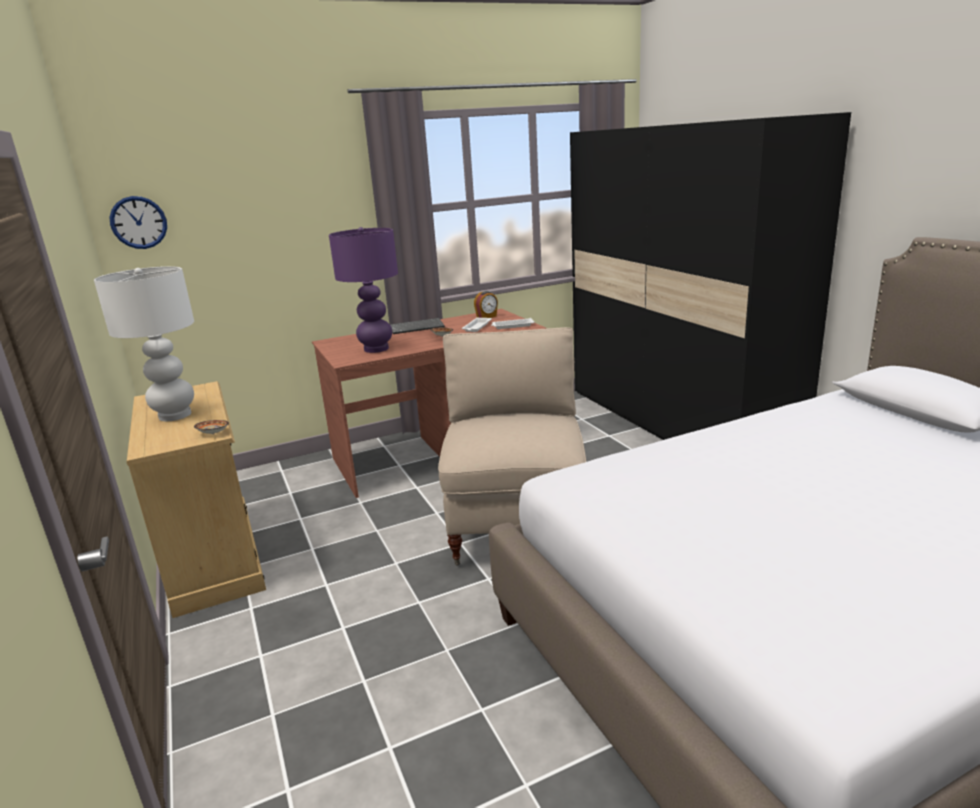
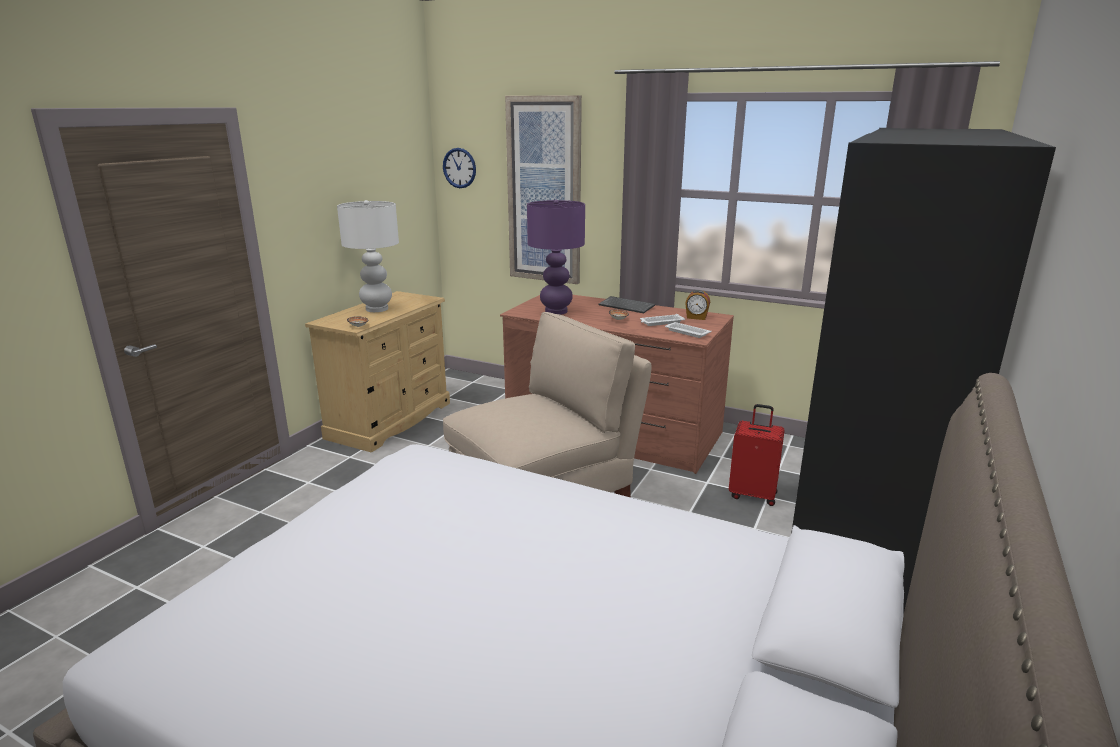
camera: 50 degrees right, 0 degrees up
none -> picture [505,95,582,284]
none -> red suitcase [729,404,785,506]

